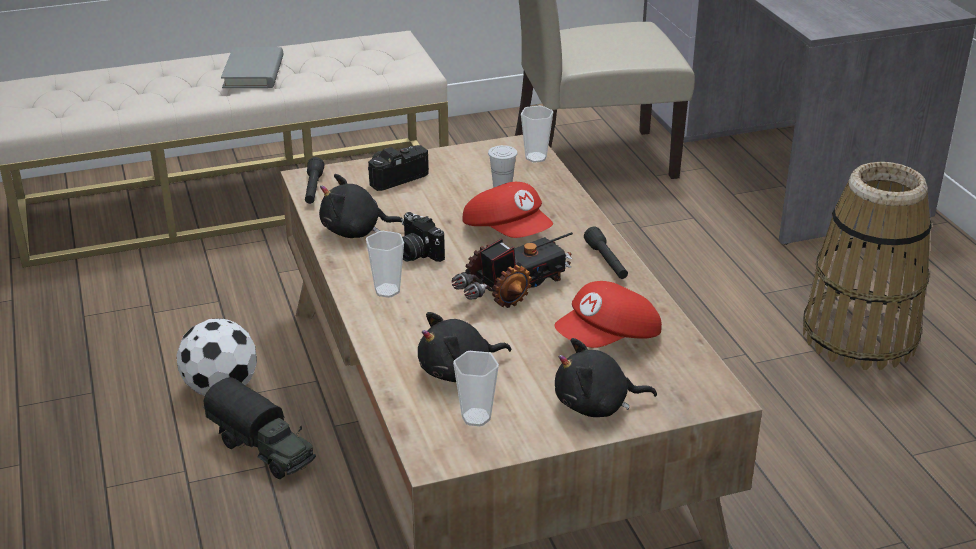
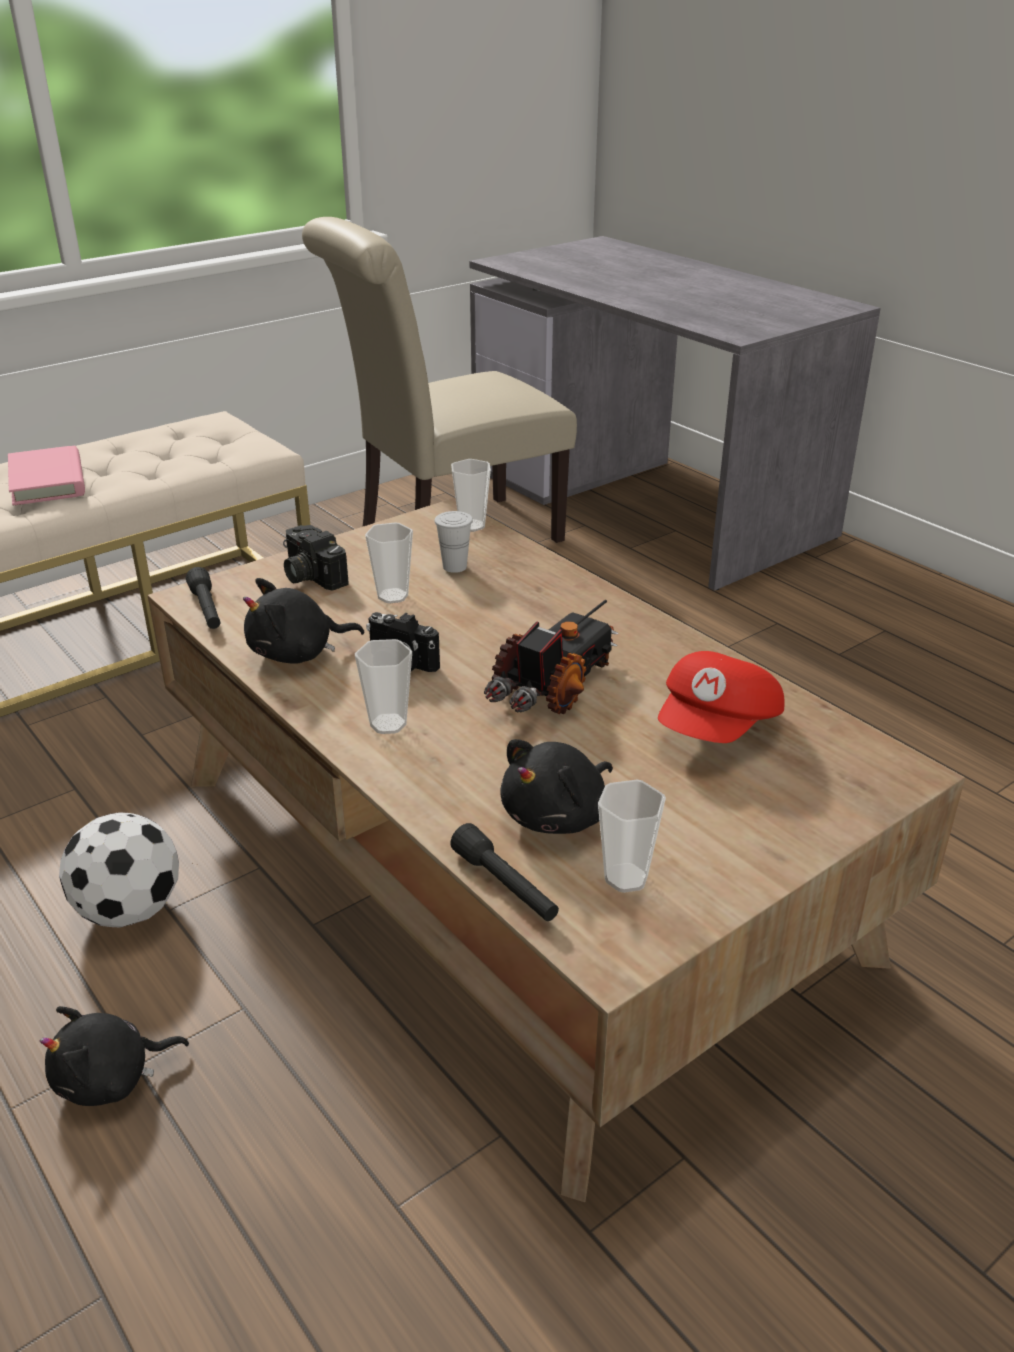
camera: 20 degrees left, 0 degrees up
toy truck [204,378,316,479] -> none
grey book [221,47,283,88] -> pink book [8,446,85,505]
camera [368,145,429,191] -> camera turned 75 degrees counterclockwise [283,525,349,591]
red cap [463,182,553,238] -> none
black plush toy [555,338,657,417] -> black plush toy moved to [40,1006,189,1106]
black flashlight [584,227,628,279] -> black flashlight moved to [450,823,559,921]
basket [803,162,932,370] -> none
none -> cup [365,522,413,604]

